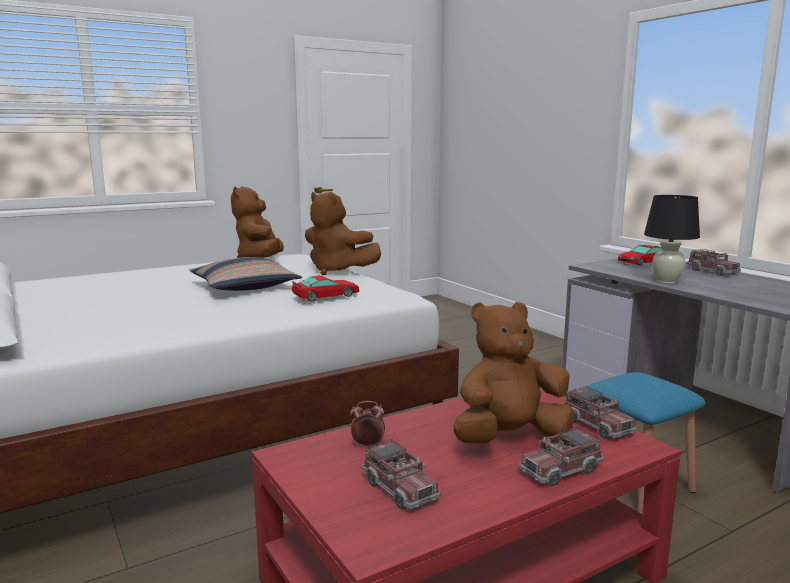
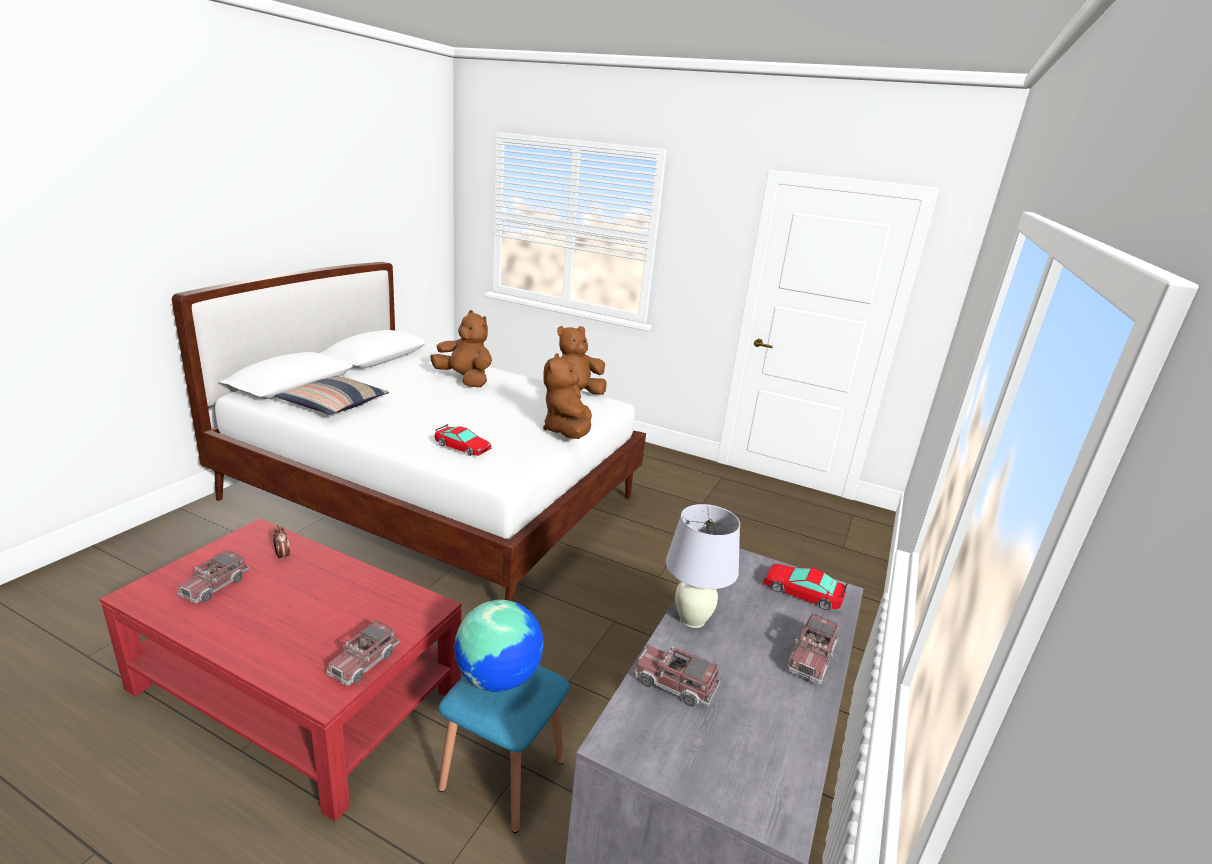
camera: 55 degrees right, 10 degrees up
pillow [189,257,302,291] -> pillow moved to [275,375,389,415]
brown plush toy [454,302,573,443] -> brown plush toy moved to [430,310,492,387]
toy truck [519,427,604,487] -> toy truck moved to [634,646,721,707]
black table lamp [644,195,700,284] -> white table lamp [666,504,740,628]
none -> globe [454,600,543,692]

